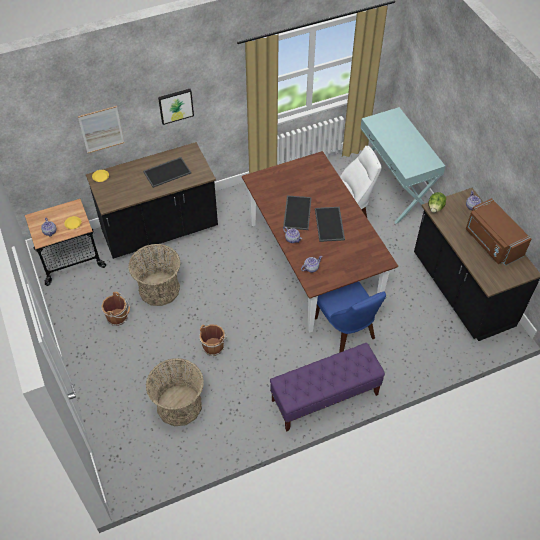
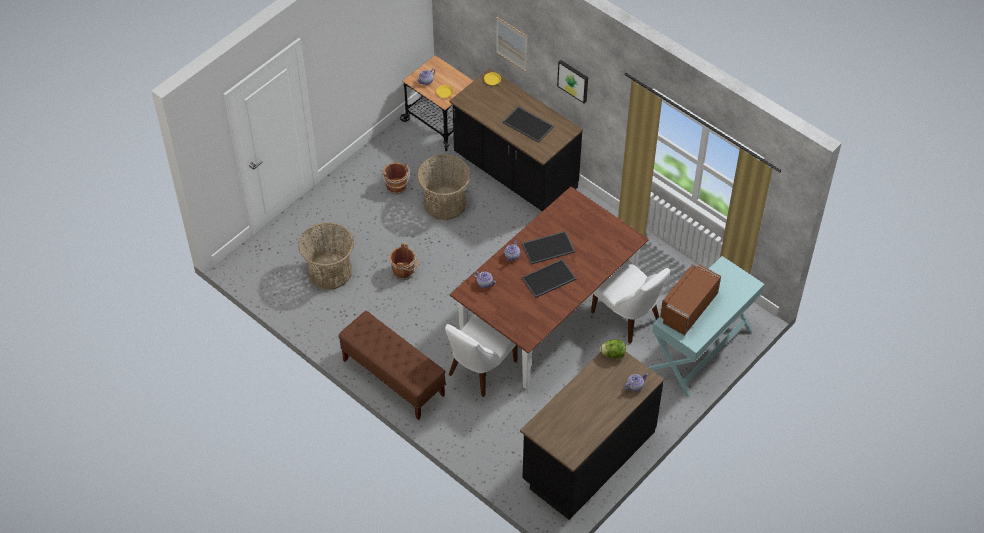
camera: 65 degrees right, 0 degrees up
purple bench [270,343,385,431] -> brown bench [338,311,446,420]
blue chair [315,281,386,353] -> white chair [445,315,517,397]
brown microwave [466,198,531,266] -> brown microwave moved to [660,264,721,336]

